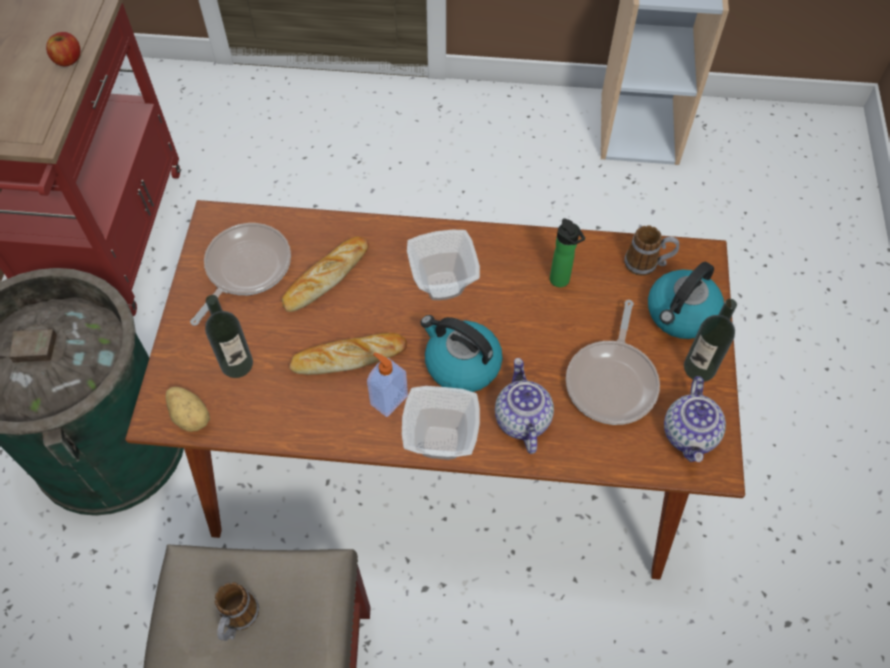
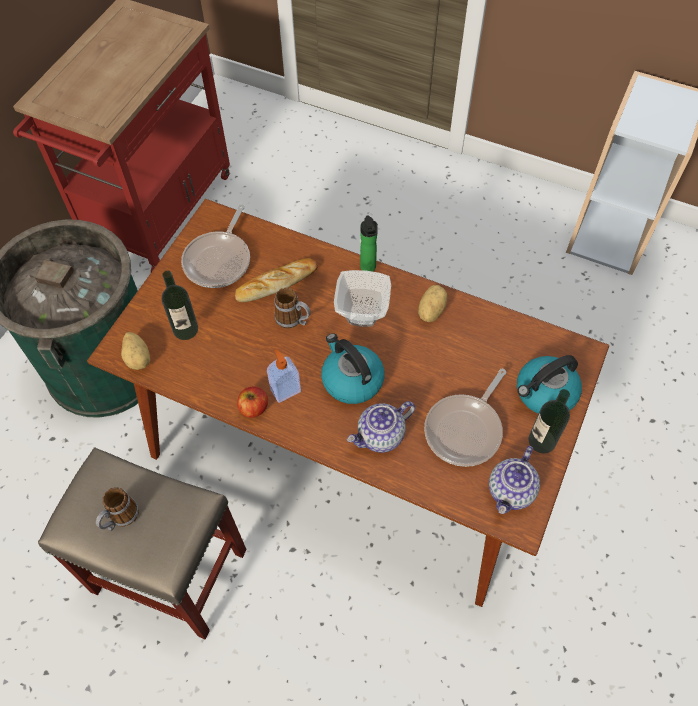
camera: 20 degrees right, 0 degrees up
apple [46,32,80,66] -> apple moved to [237,387,268,418]
frying pan [190,223,291,326] -> frying pan turned 150 degrees clockwise [181,204,250,288]
bread [289,333,407,375] -> none
bowl [402,386,480,460] -> none
teapot [495,358,554,454] -> teapot turned 135 degrees counterclockwise [347,401,415,453]
bottle [550,218,585,287] -> bottle moved to [360,215,378,272]
mug [624,225,679,276] -> mug moved to [274,288,311,329]
none -> potato [418,285,447,322]

